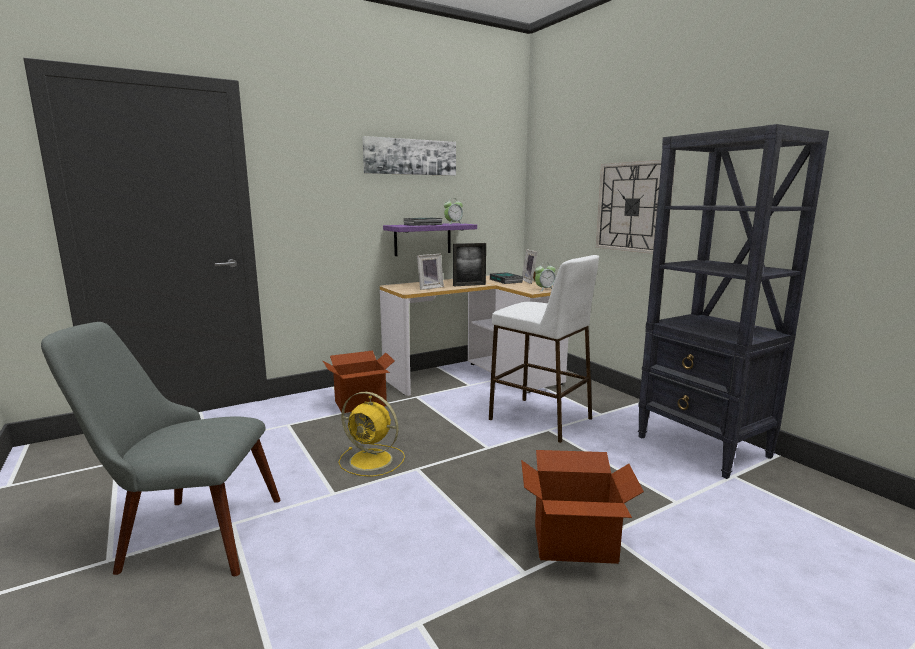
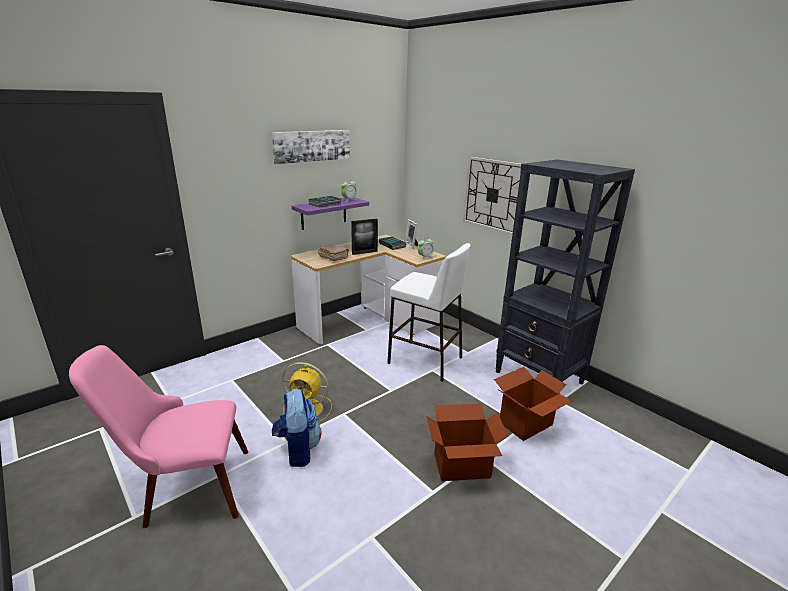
camera: 10 degrees left, 10 degrees up
grey chair [41,322,280,576] -> pink chair [69,345,248,528]
cardboard box [322,351,394,413] -> cardboard box moved to [494,367,573,441]
picture frame [417,254,444,290] -> brown book [318,244,349,261]
none -> backpack [272,389,321,467]

